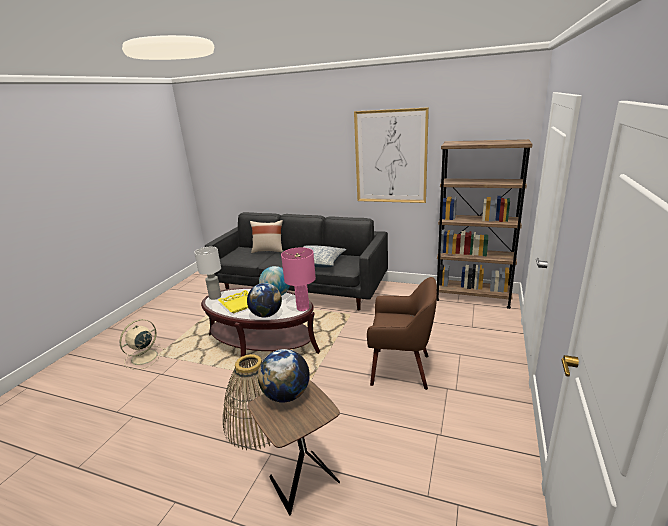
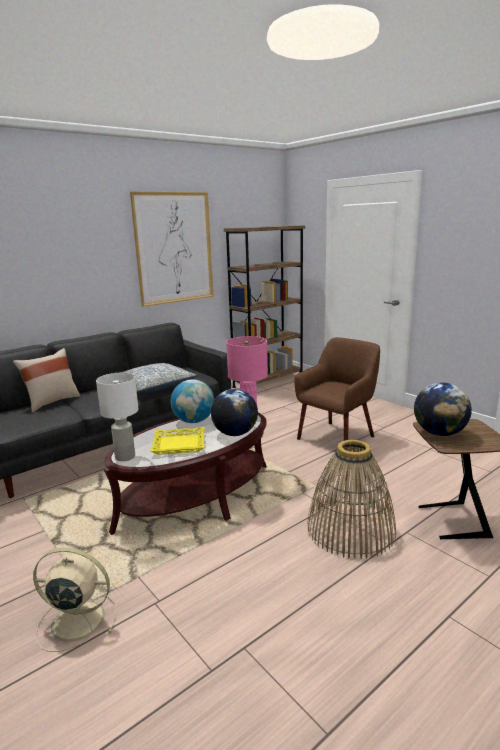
camera: 60 degrees left, 5 degrees down
beige fan [120,319,165,370] -> beige fan turned 120 degrees clockwise [33,548,116,652]

